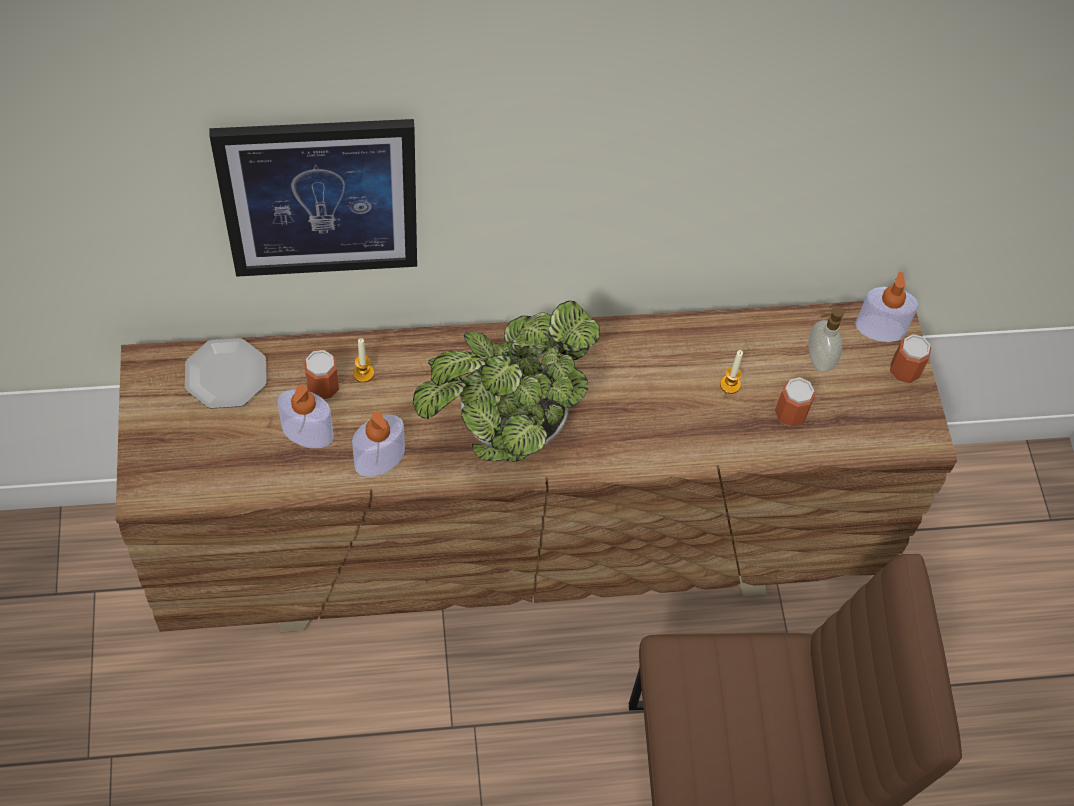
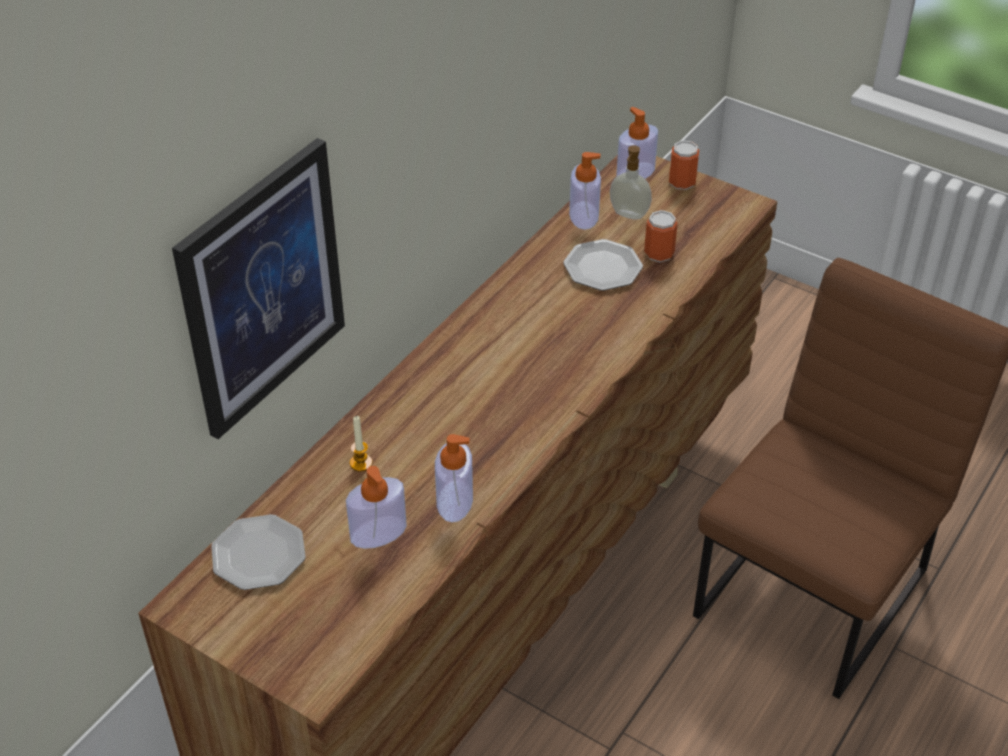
camera: 45 degrees left, 15 degrees down
can [304,350,339,399] -> none
potted plant [413,301,600,462] -> none
candle [720,350,743,394] -> plate [563,239,643,291]
none -> soap dispenser [569,152,601,230]

